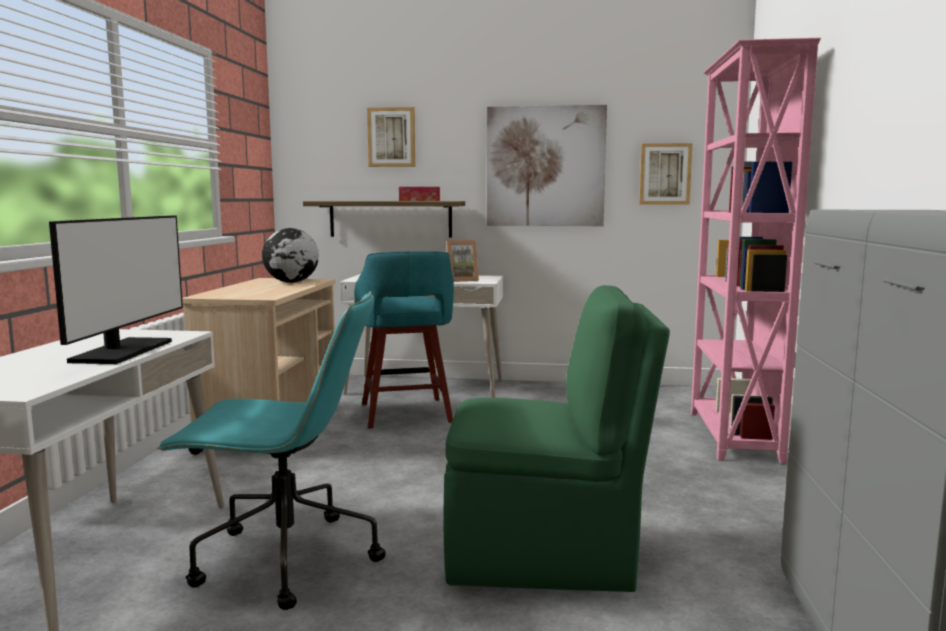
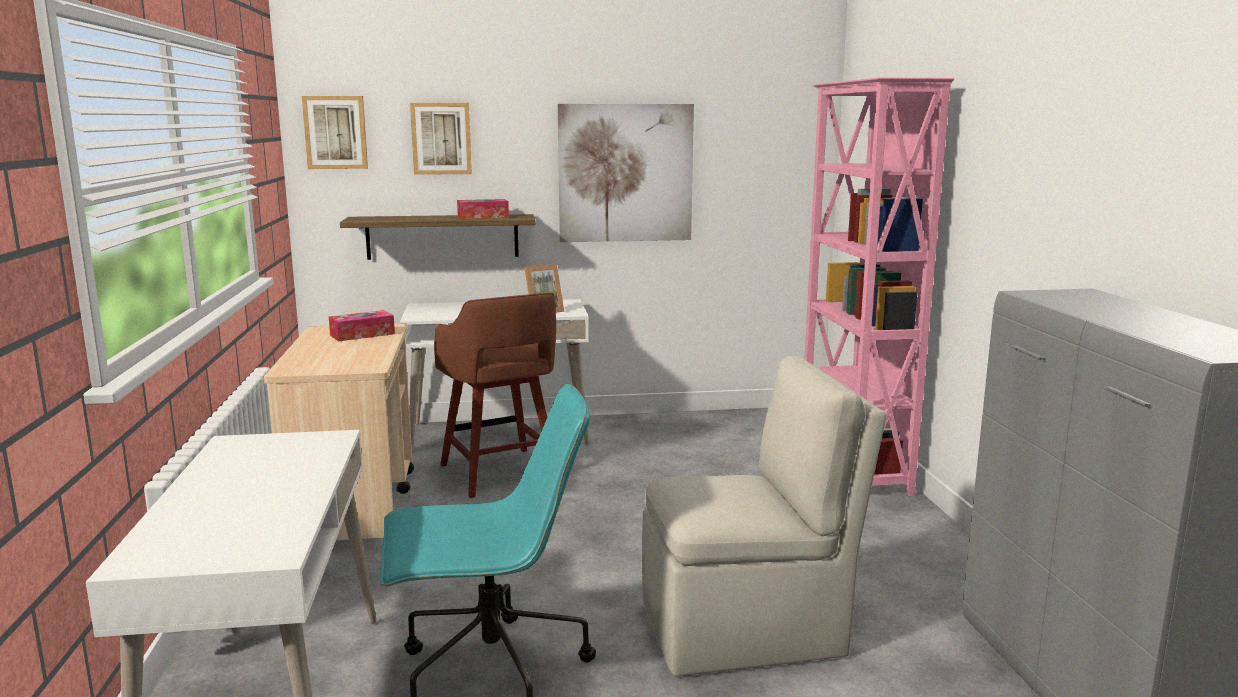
camera: 15 degrees left, 5 degrees up
monitor [49,215,183,364] -> none
globe [262,228,319,283] -> tissue box [329,310,395,341]
turquoise stool [354,251,454,429] -> brown stool [434,293,556,498]
green chair [443,285,670,592] -> beige chair [642,356,886,676]
picture [639,143,692,204] -> picture moved to [302,96,368,169]

